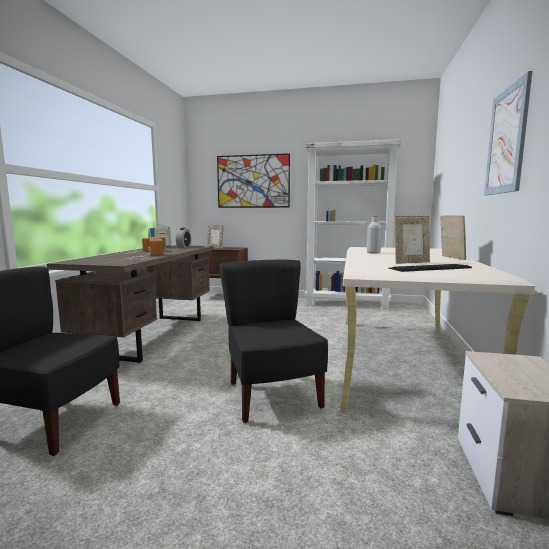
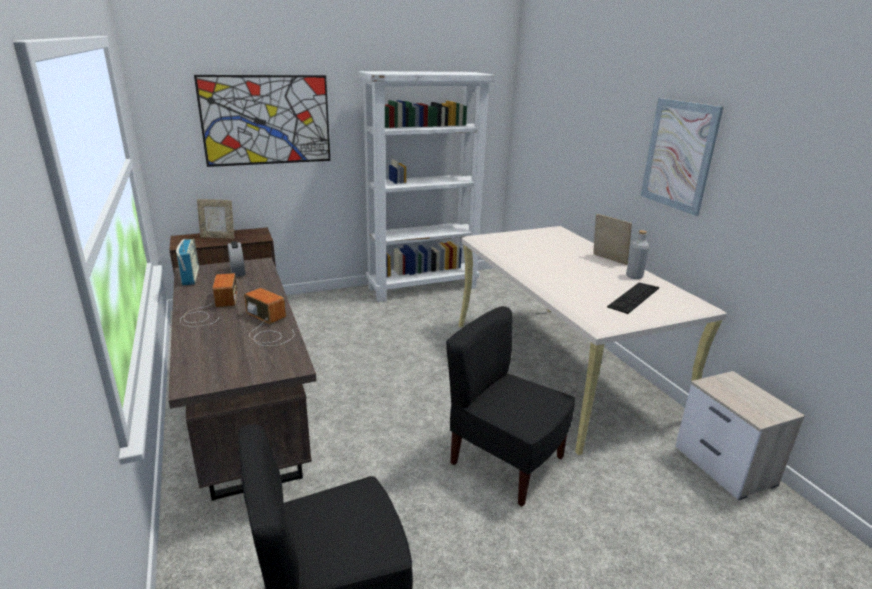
camera: 35 degrees left, 15 degrees up
grey bottle [367,215,382,253] -> grey bottle moved to [626,230,649,279]
picture frame [394,216,430,264] -> none

